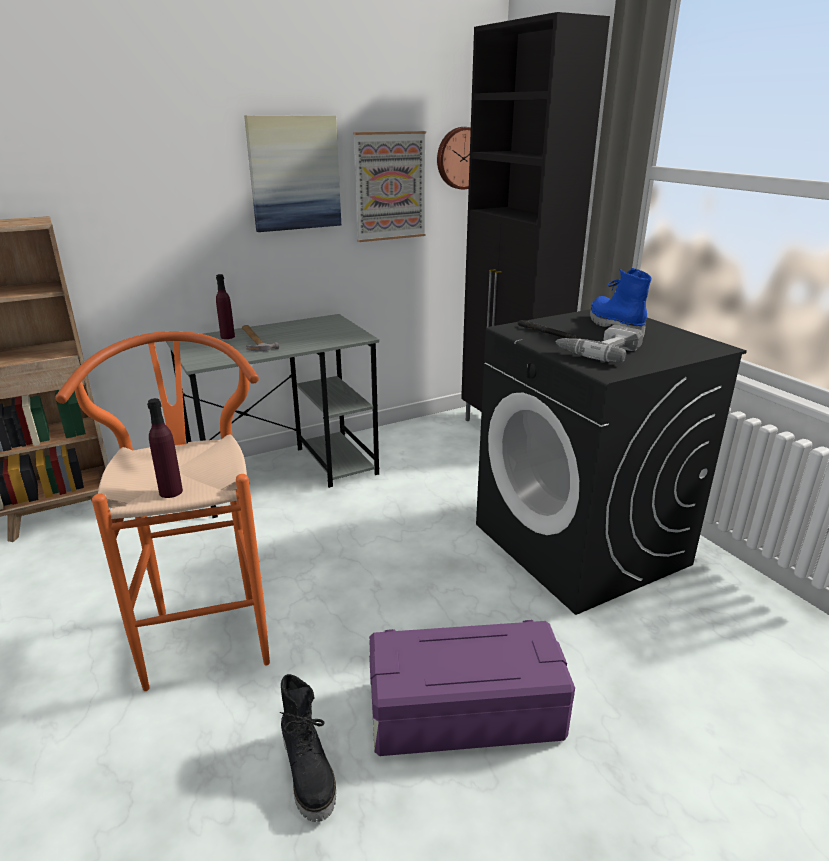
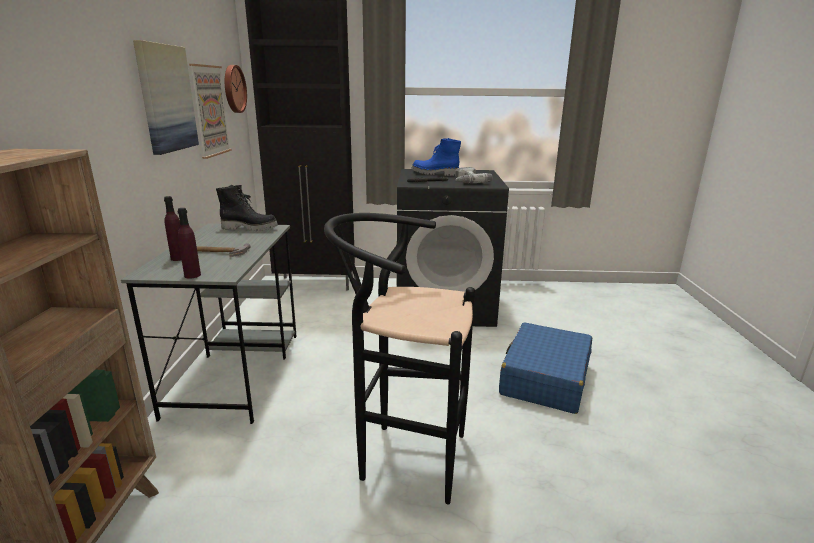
camera: 60 degrees left, 5 degrees down
orange stool [55,331,270,691] -> black stool [324,213,475,504]
purple bottle [147,398,183,498] -> purple bottle moved to [178,208,201,278]
black boot [280,674,336,822] -> black boot moved to [216,185,278,231]
purple storage box [369,620,575,756] -> blue suitcase [499,322,592,414]

